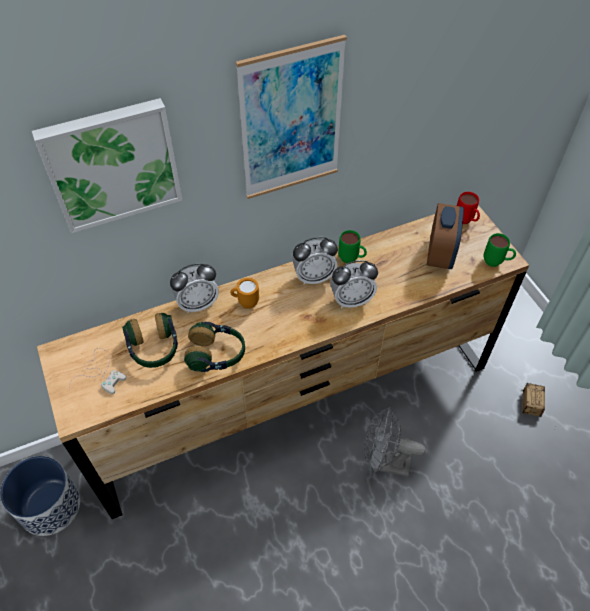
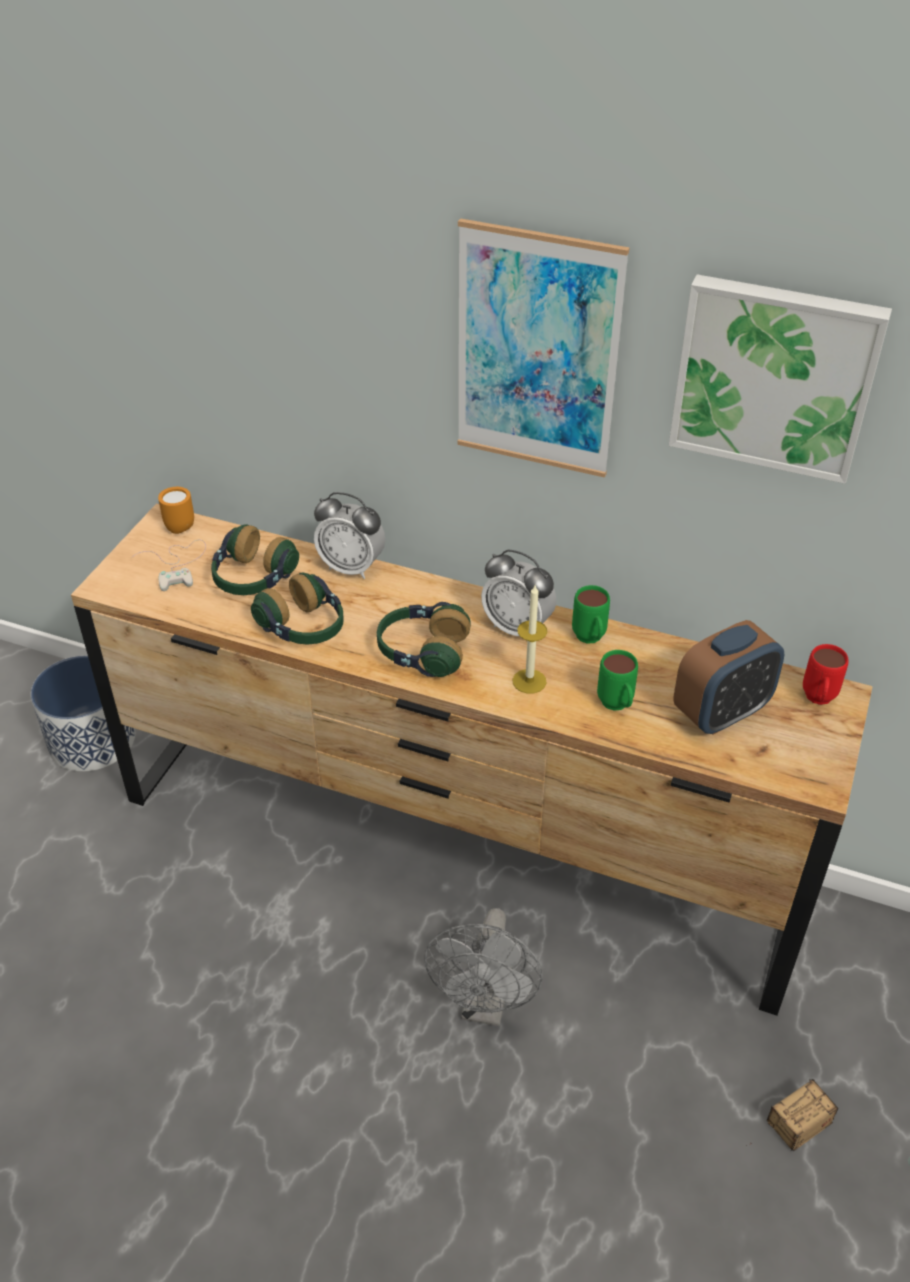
camera: 45 degrees right, 10 degrees down
picture [32,98,183,233] -> picture moved to [668,274,892,484]
orange mug [230,278,259,309] -> orange mug moved to [158,487,194,534]
alarm clock [330,260,378,308] -> candle [513,585,547,694]
grey fan [364,407,425,477] -> grey fan turned 135 degrees counterclockwise [424,908,543,1026]
green mug [483,233,516,267] -> green mug moved to [597,650,638,711]
none -> headphones [377,602,471,677]

